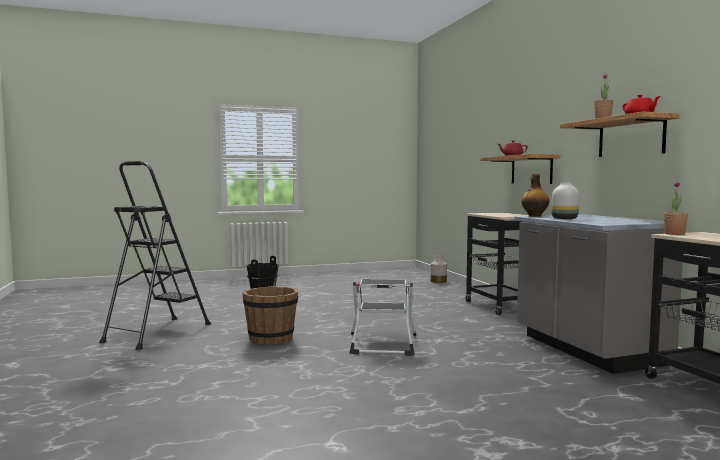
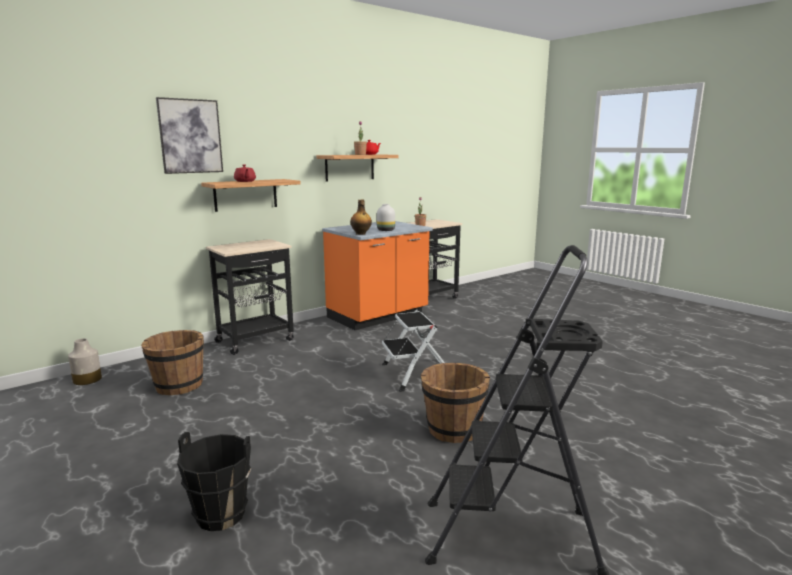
camera: 110 degrees left, 10 degrees up
grey counter [515,214,683,374] -> orange counter [322,221,433,330]
none -> brown bucket [141,330,204,395]
none -> picture [156,97,223,174]

